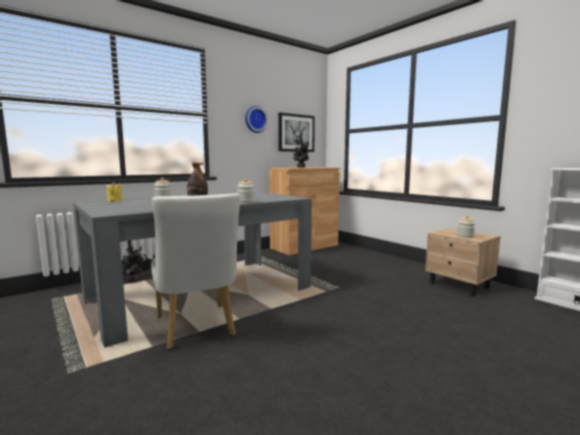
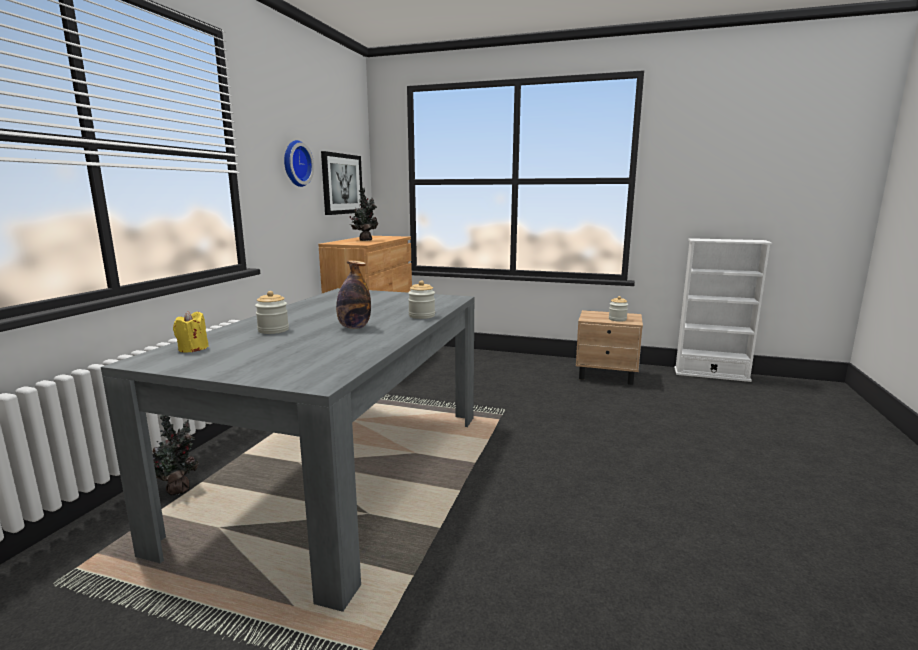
camera: 35 degrees left, 5 degrees up
white chair [151,193,240,349] -> none

